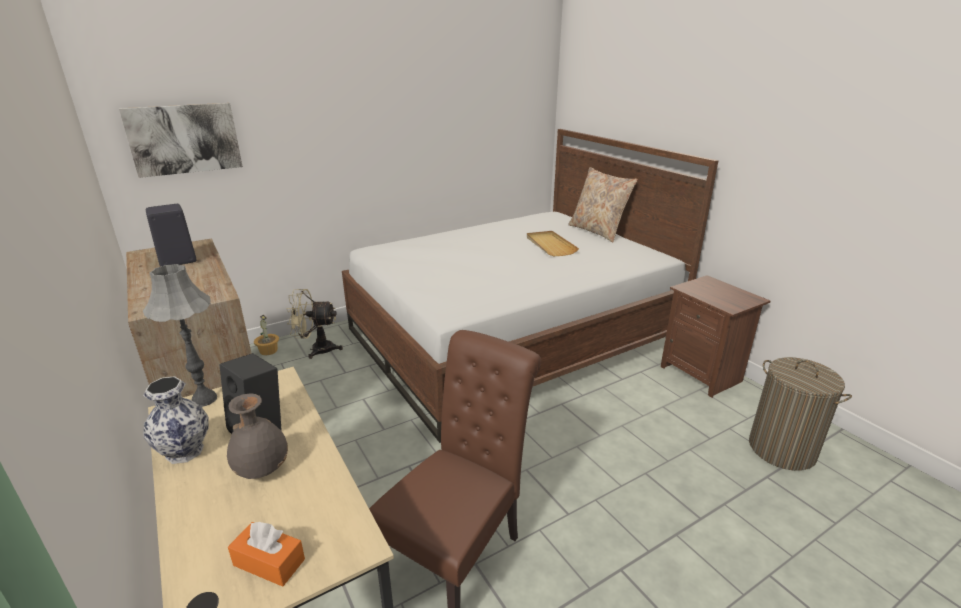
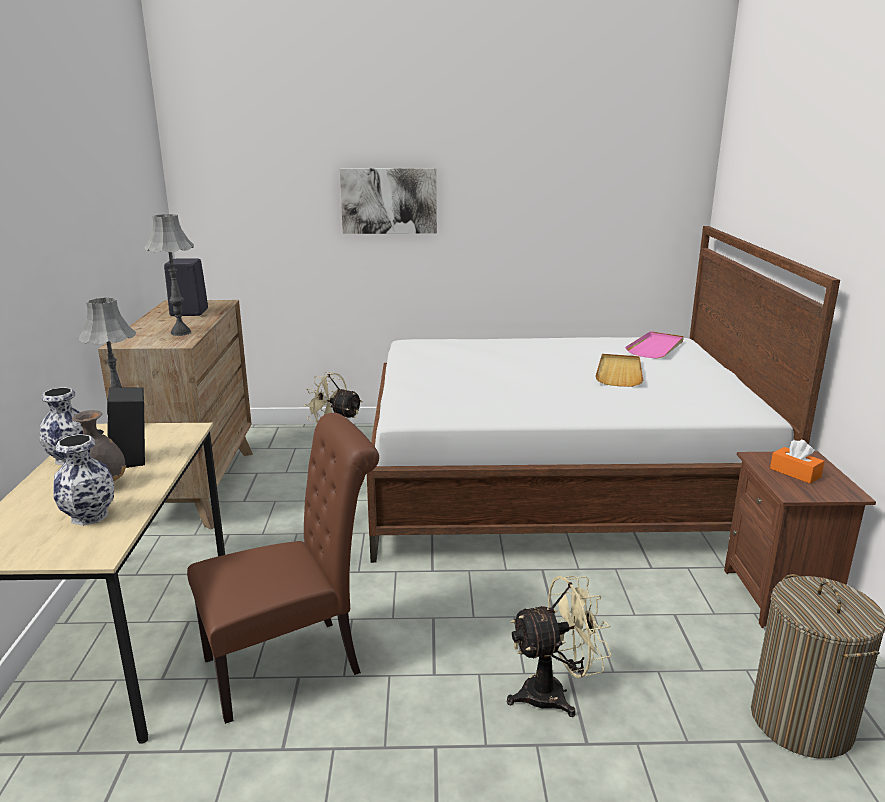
camera: 30 degrees right, 5 degrees down
picture [119,103,243,178] -> picture moved to [340,168,437,234]
orange tissue box [228,522,305,587] -> orange tissue box moved to [770,440,825,484]
potted plant [254,314,279,356] -> none
beige pillow [568,167,638,242] -> none
none -> vase [53,434,114,526]
none -> grey table lamp [144,214,194,336]
none -> beige fan [507,576,611,717]
none -> pink tray [625,331,684,359]

